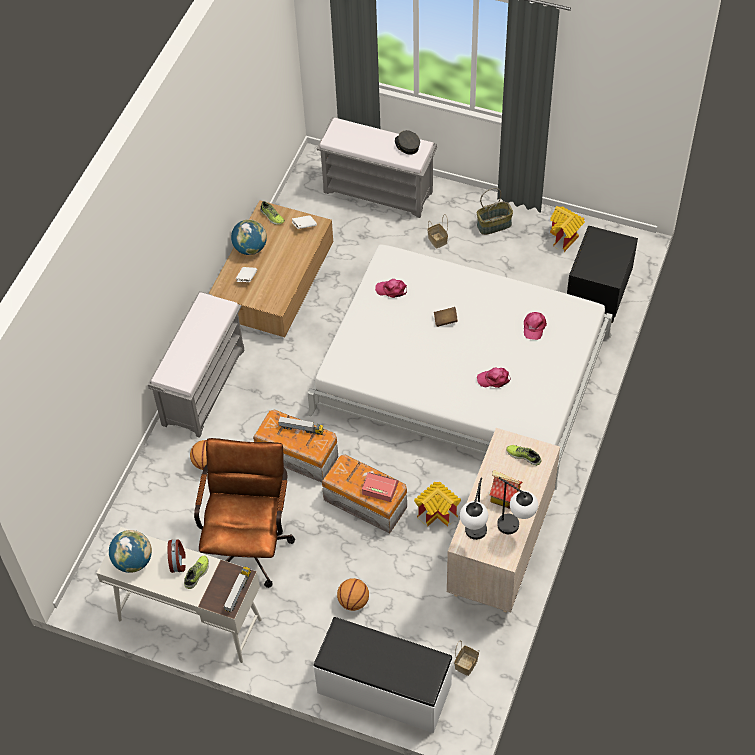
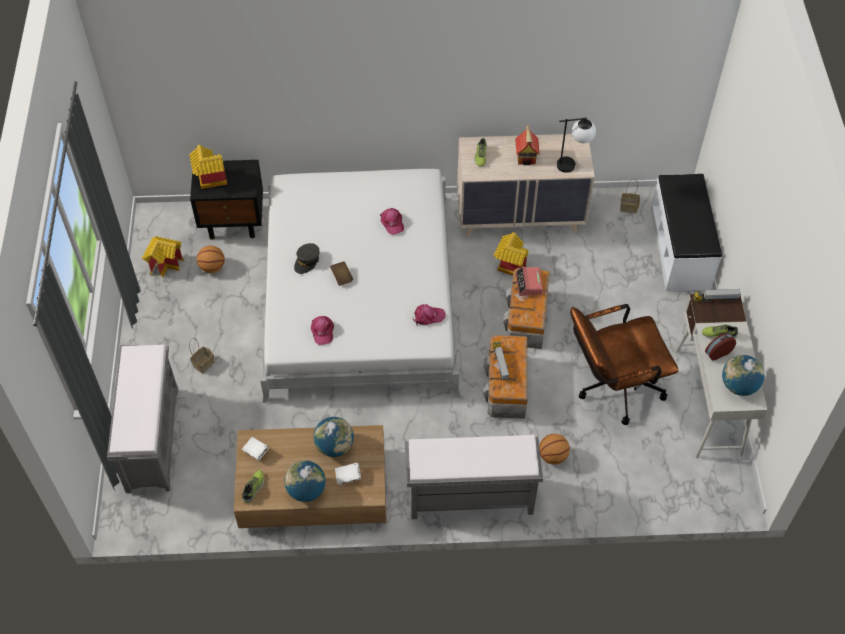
camera: 115 degrees left, 0 degrees up
basketball [337,578,369,611] -> basketball moved to [197,246,225,273]
grey cap [395,130,420,155] -> grey cap moved to [294,243,320,274]
basket [477,188,513,235] -> none
table lamp [497,477,538,534] -> none
pink cap [524,312,547,340] -> pink cap moved to [413,304,445,325]
none -> toy house [189,145,227,189]
none -> globe [314,417,354,457]

